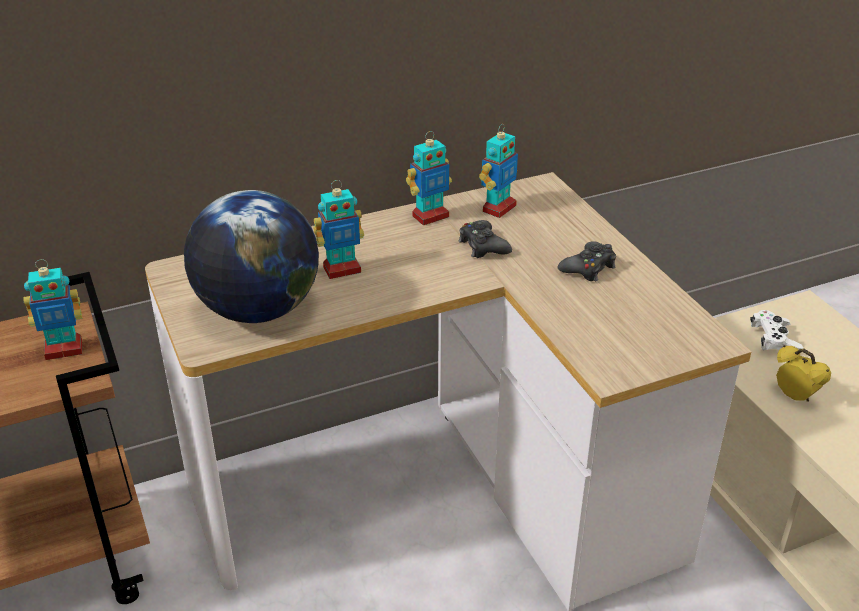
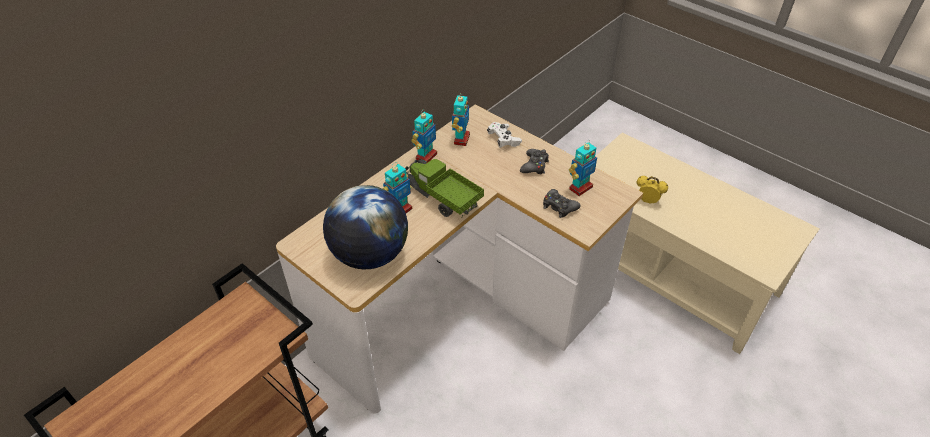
camera: 25 degrees left, 10 degrees up
toy robot [23,259,82,360] -> toy robot moved to [569,140,597,196]
black game controller [459,220,512,258] -> black game controller moved to [543,189,581,218]
white game controller [750,310,803,350] -> white game controller moved to [487,122,522,148]
none -> toy truck [405,159,484,218]

